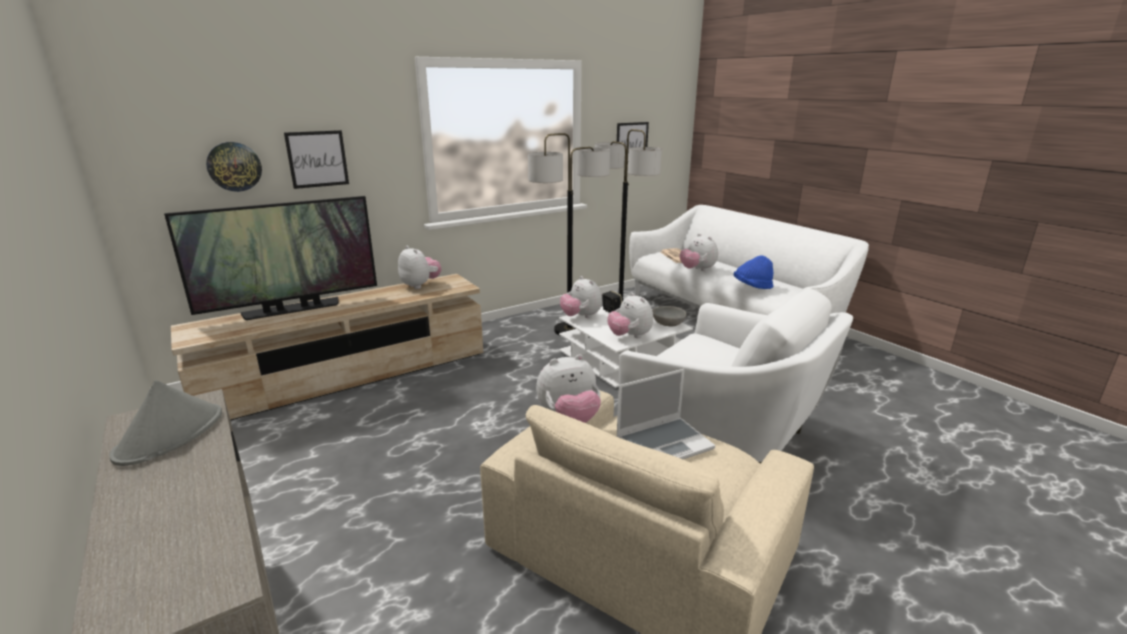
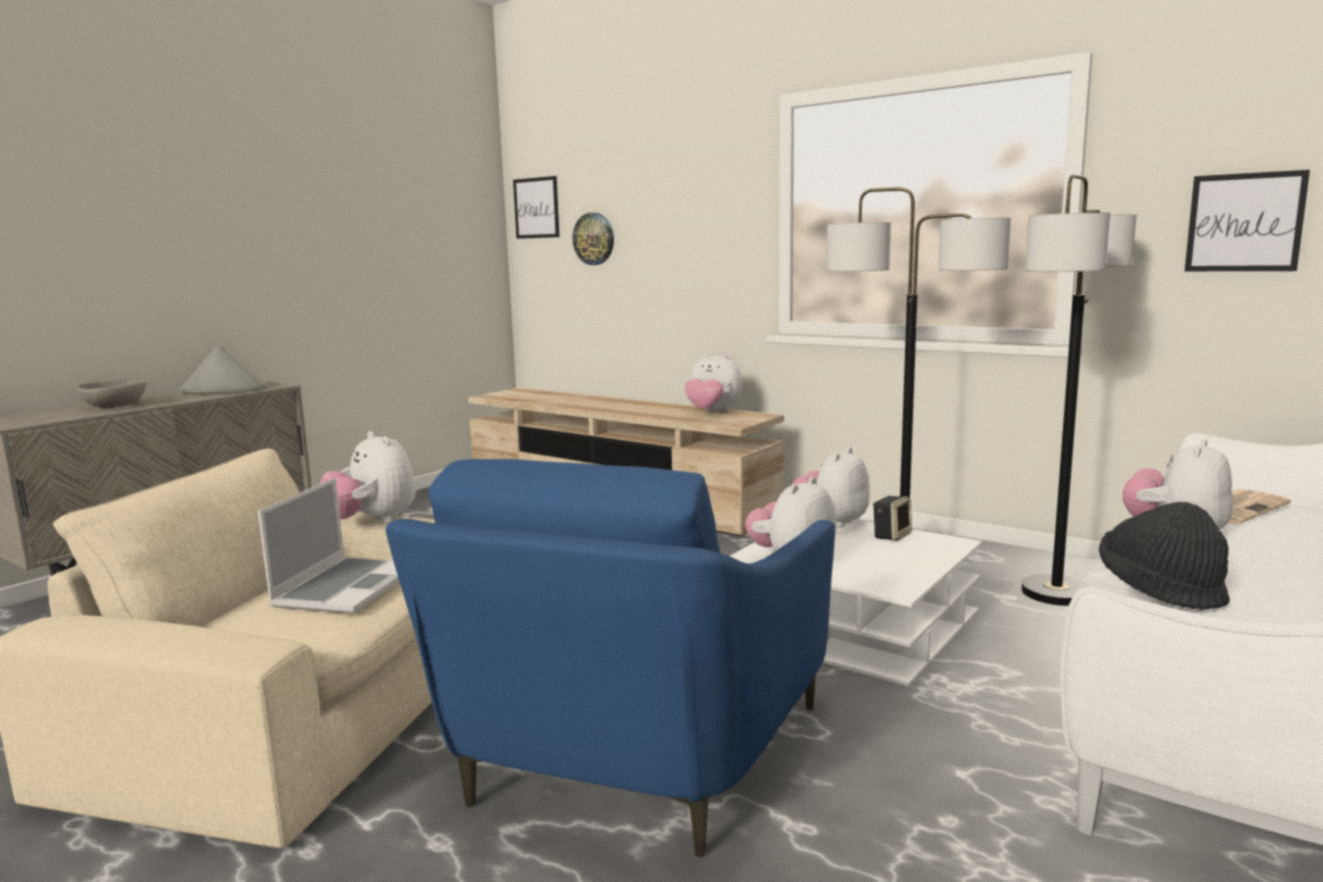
camera: 70 degrees right, 10 degrees down
television [164,196,377,320] -> none
picture [284,130,349,189] -> picture moved to [513,176,559,239]
plush toy [398,246,441,289] -> plush toy turned 90 degrees clockwise [684,353,742,412]
laptop [616,369,715,459] -> laptop turned 120 degrees counterclockwise [258,478,399,614]
white armchair [619,289,853,464] -> blue armchair [386,459,835,857]
grey bowl [652,306,686,326] -> grey bowl moved to [77,379,147,408]
blue hat [734,255,774,289] -> black hat [1099,502,1230,610]

